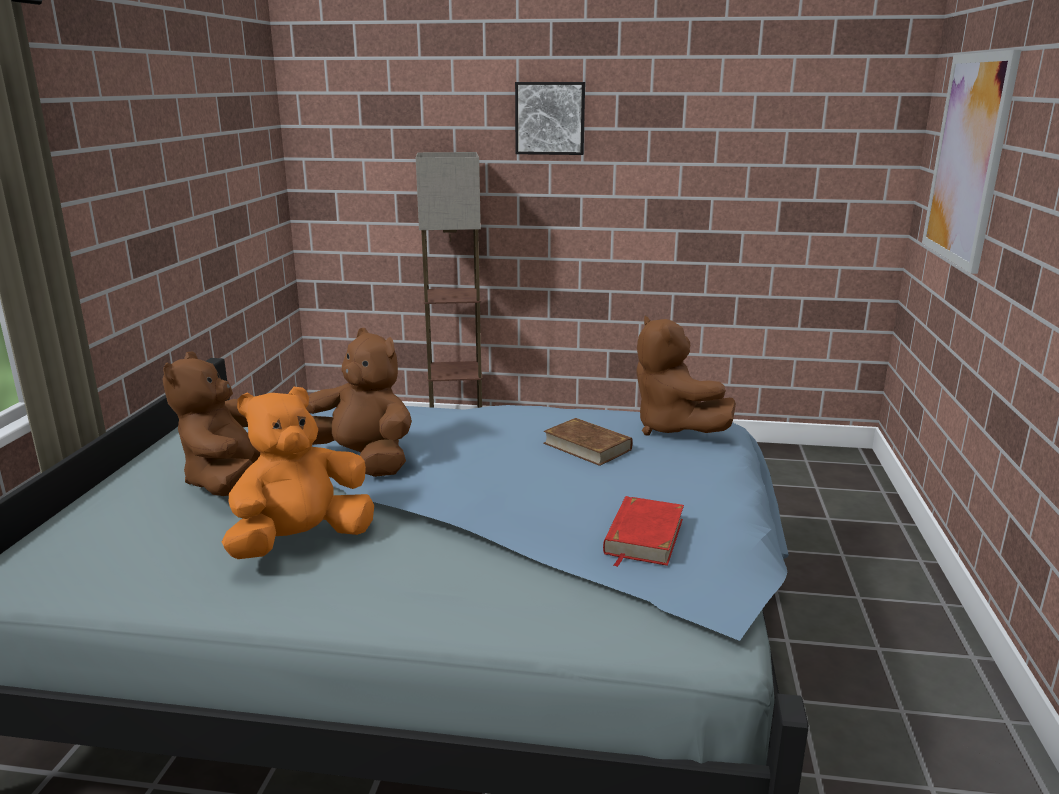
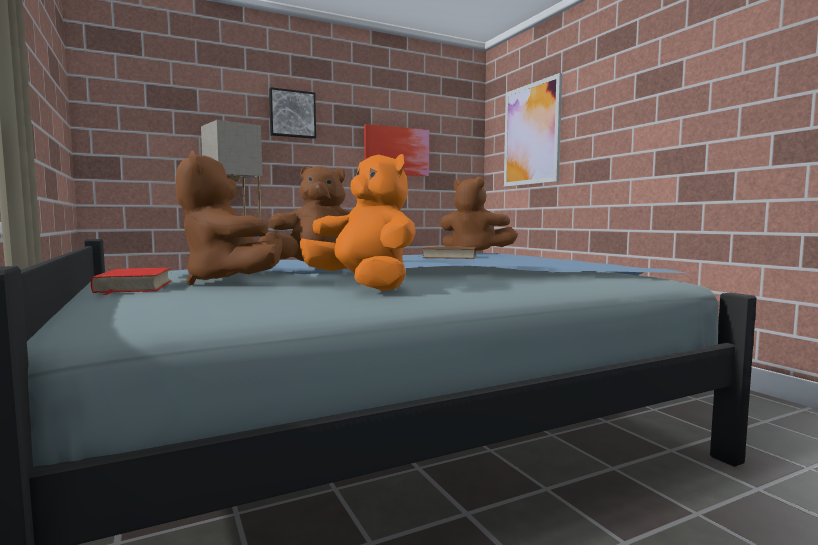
camera: 35 degrees left, 15 degrees down
orange plush toy [222,387,374,559] -> orange plush toy turned 120 degrees clockwise [299,154,416,291]
red book [603,496,684,567] -> red book moved to [91,268,171,295]
none -> picture [364,124,429,177]

